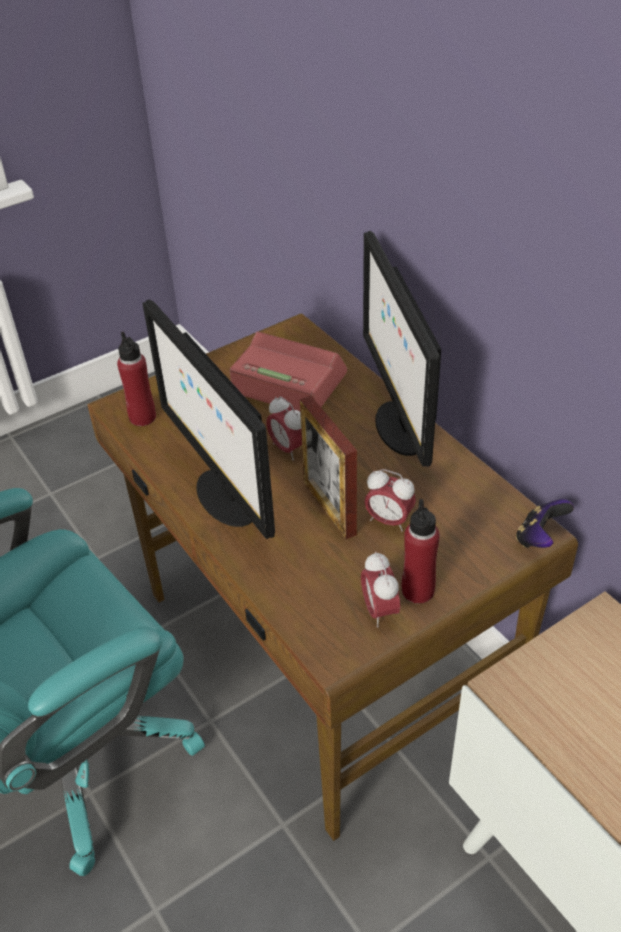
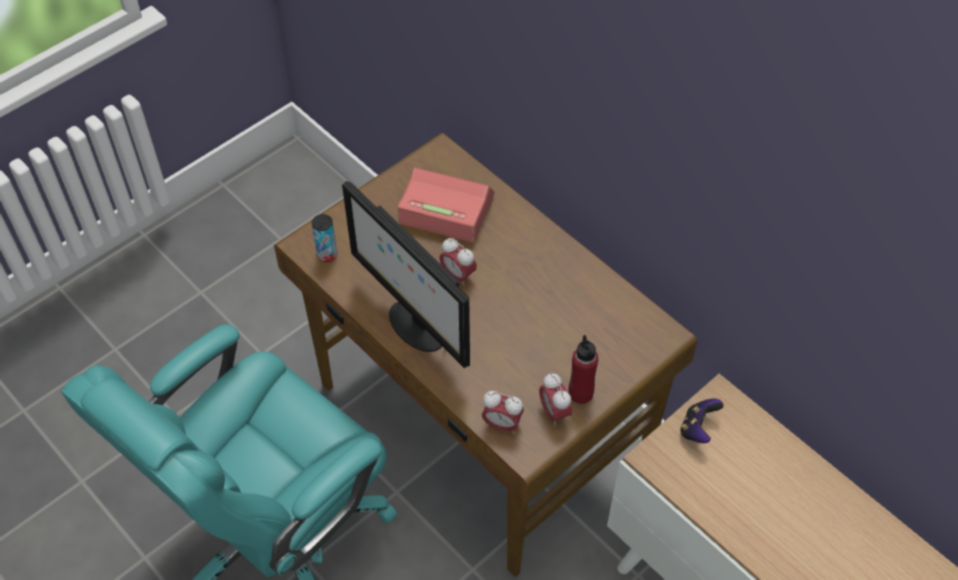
camera: 10 degrees left, 10 degrees up
red bottle [117,331,156,426] -> can [312,214,337,262]
picture frame [300,396,357,539] -> none
monitor [363,231,441,467] -> none
alarm clock [364,469,416,531] -> alarm clock moved to [482,391,524,434]
game controller [516,499,574,548] -> game controller moved to [680,398,723,443]

